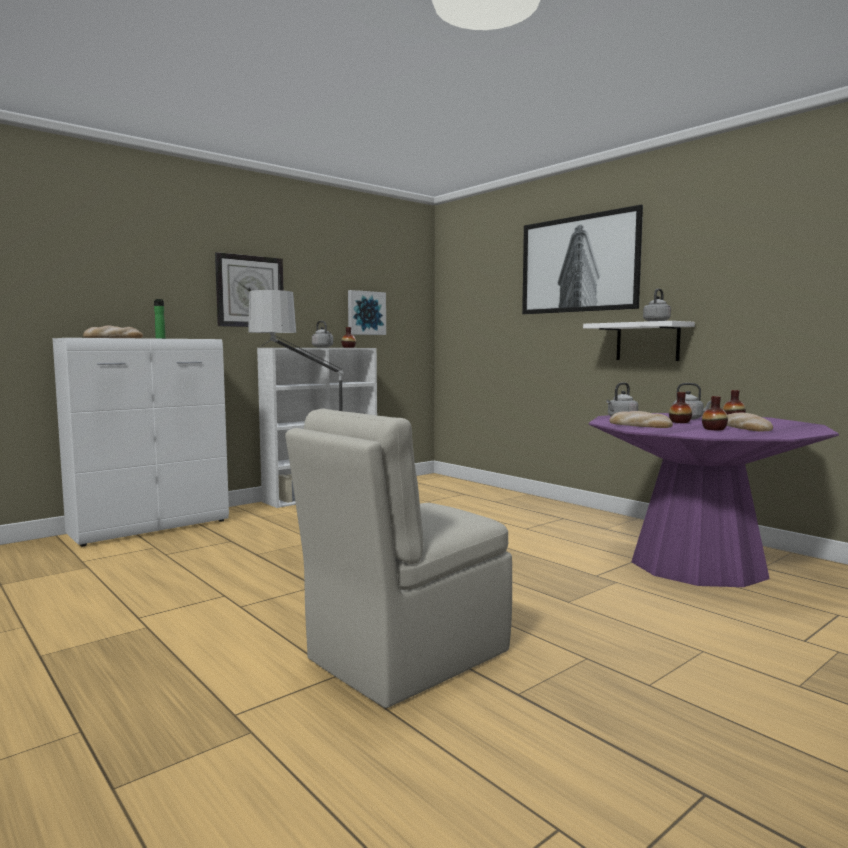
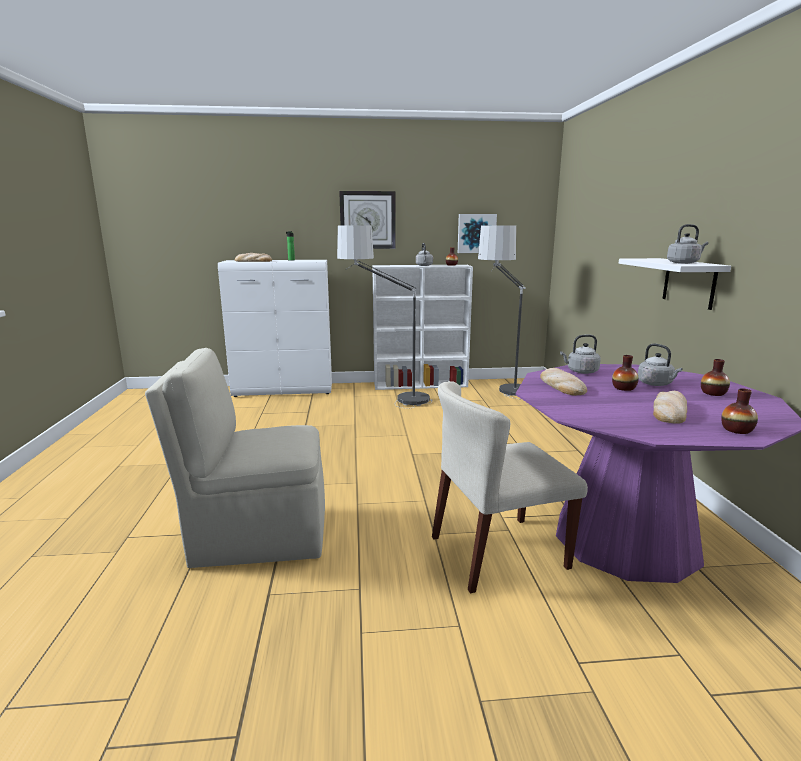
camera: 35 degrees right, 10 degrees up
picture [522,205,643,314] -> none
vase [702,396,728,430] -> vase moved to [721,388,758,434]
none -> beige chair [432,381,588,594]
none -> floor lamp [478,225,526,399]

